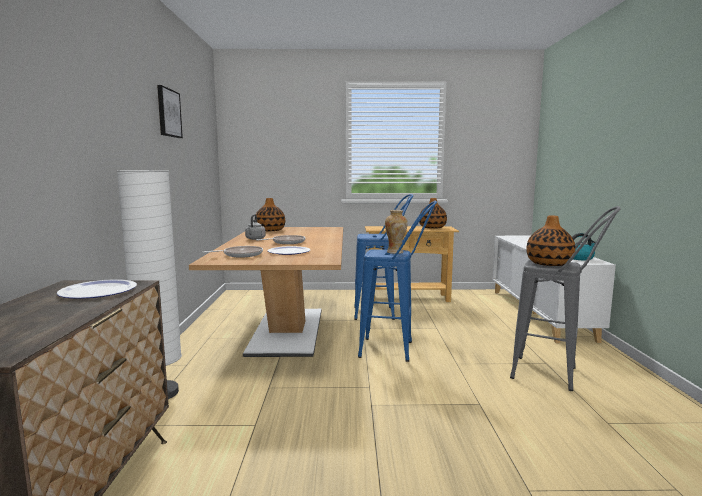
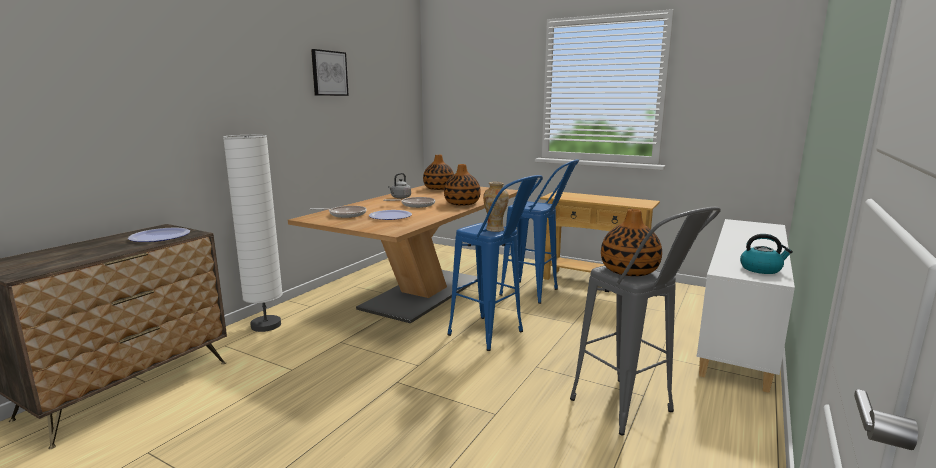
camera: 30 degrees right, 5 degrees up
vase [419,198,447,229] -> vase moved to [444,164,481,206]

